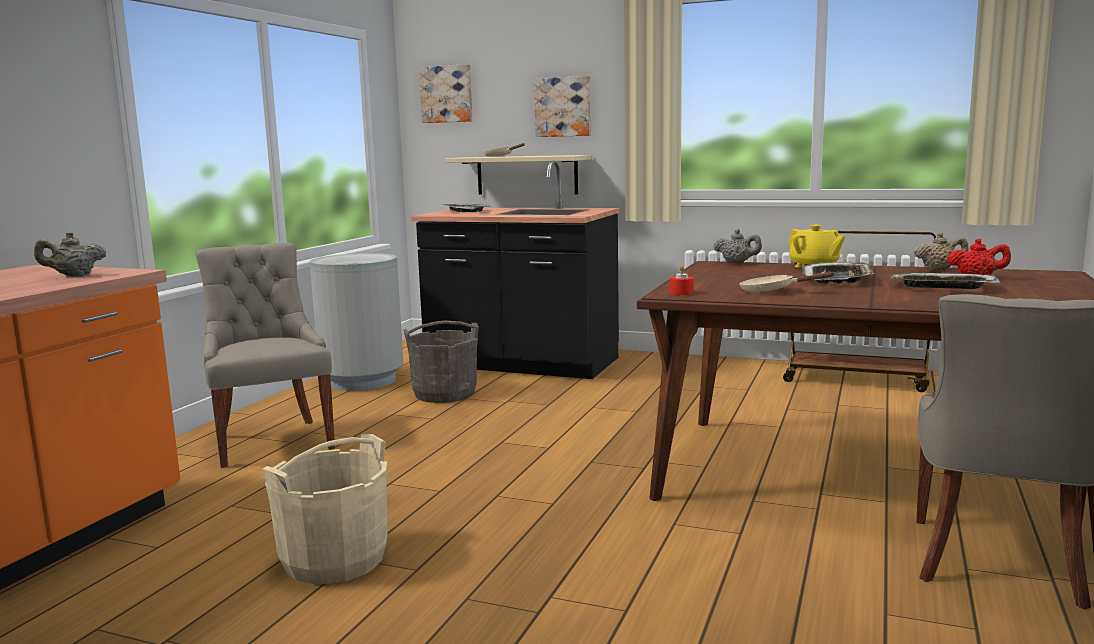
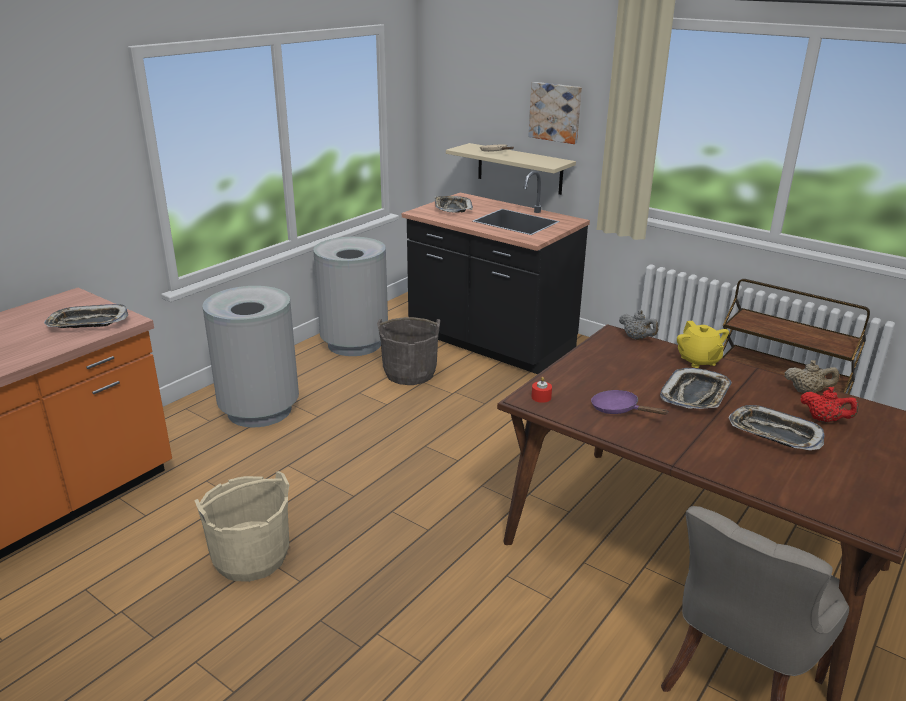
camera: 15 degrees right, 15 degrees up
beige teapot [34,232,106,277] -> tray [44,304,128,328]
grey chair [195,243,335,468] -> grey trash can [203,286,299,427]
picture [419,64,473,123] -> none
beige frying pan [739,272,834,292] -> purple frying pan [591,390,669,415]

